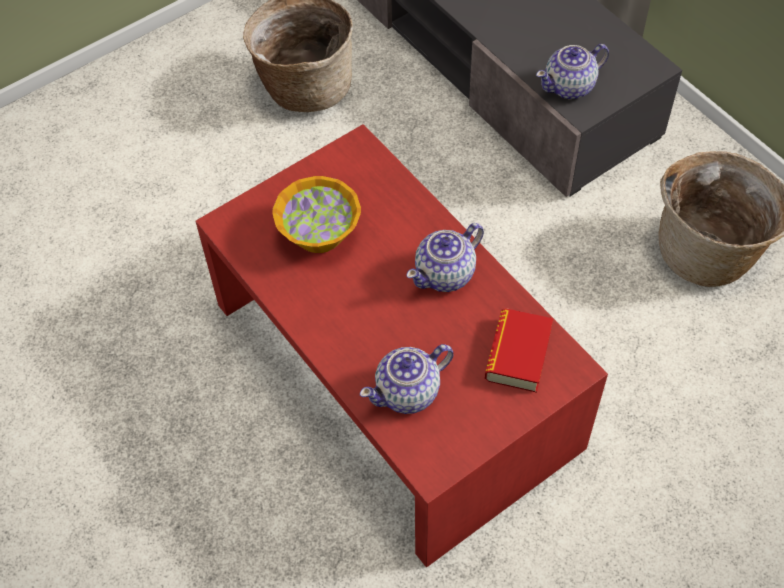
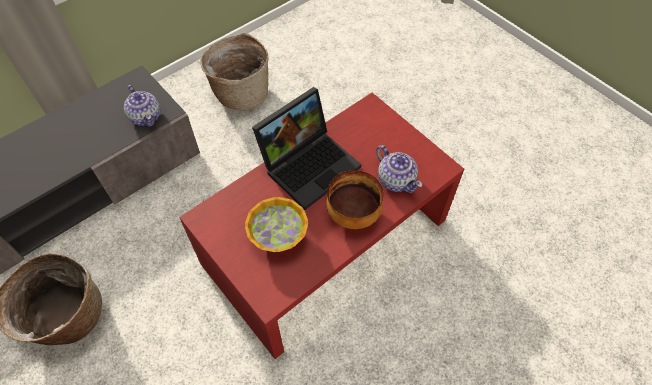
camera: 95 degrees left, 0 degrees up
teapot [406,223,484,292] -> laptop [252,87,361,210]
book [485,308,553,393] -> none
none -> bowl [326,170,384,229]

